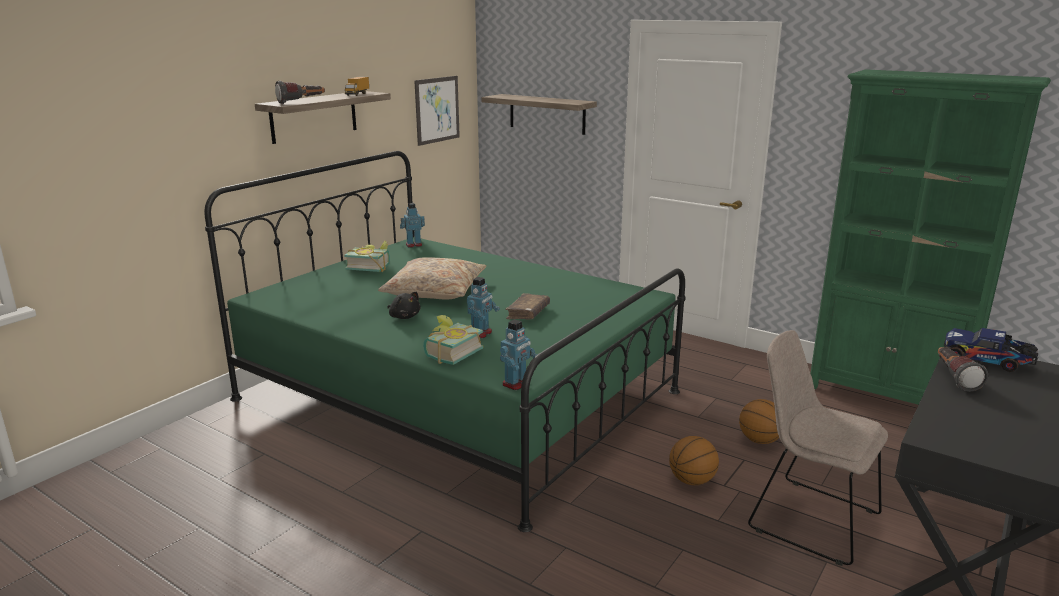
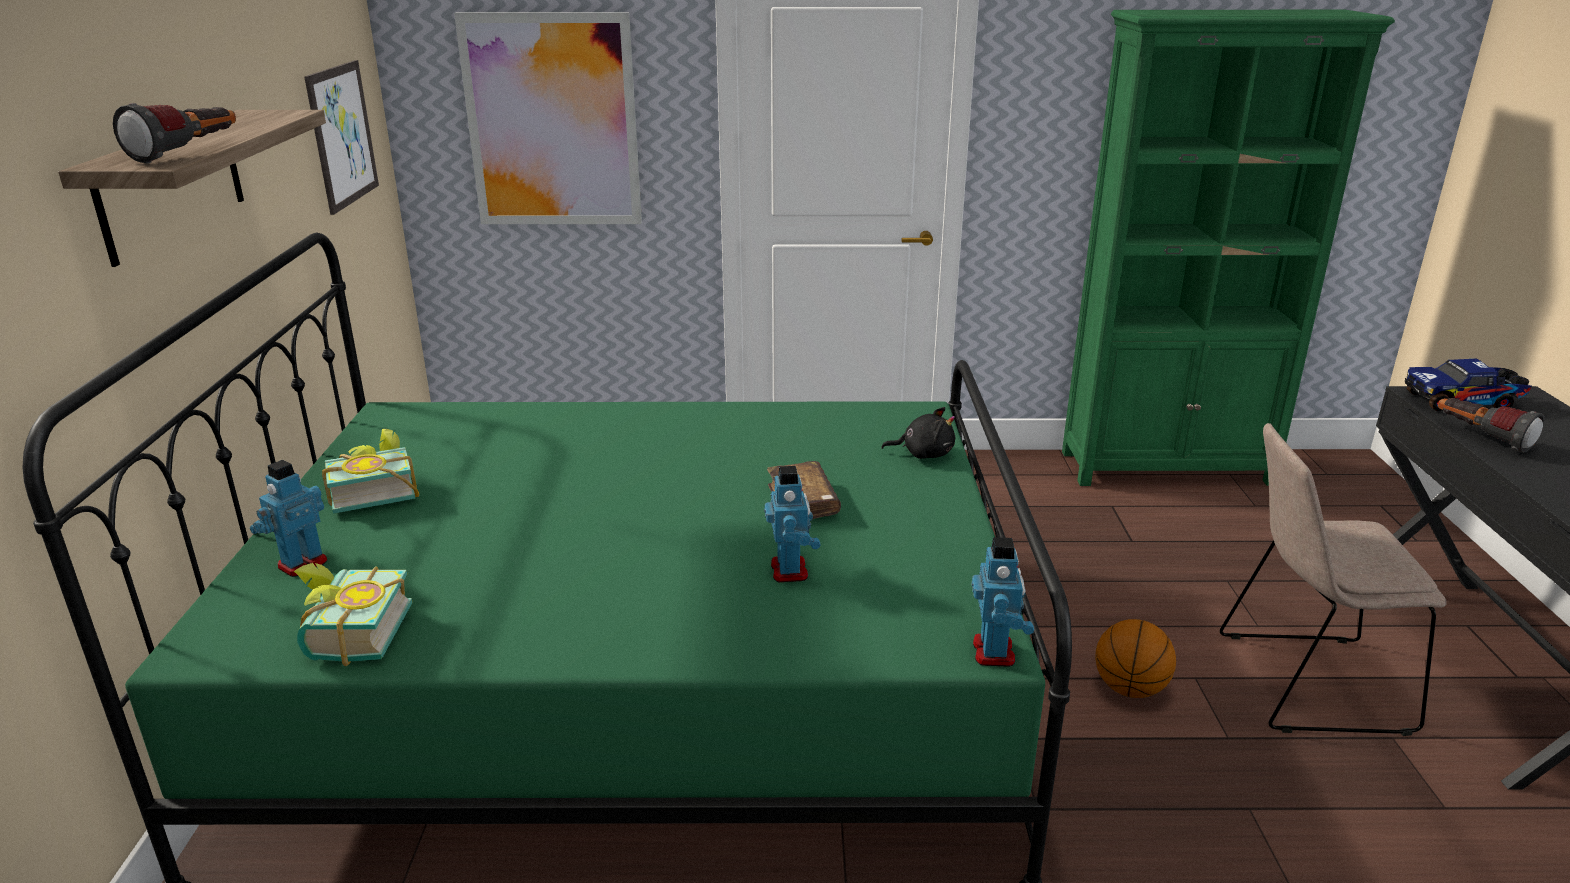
camera: 35 degrees left, 5 degrees up
toy truck [345,77,369,96] -> none
beige pillow [378,257,486,299] -> none
black plush toy [388,292,421,319] -> black plush toy moved to [881,407,955,459]
toy robot [400,203,425,247] -> toy robot moved to [250,460,327,577]
book [423,315,483,365] -> book moved to [294,563,413,666]
shelf [481,94,597,135] -> picture [454,12,642,224]
basketball [739,399,779,444] -> none

